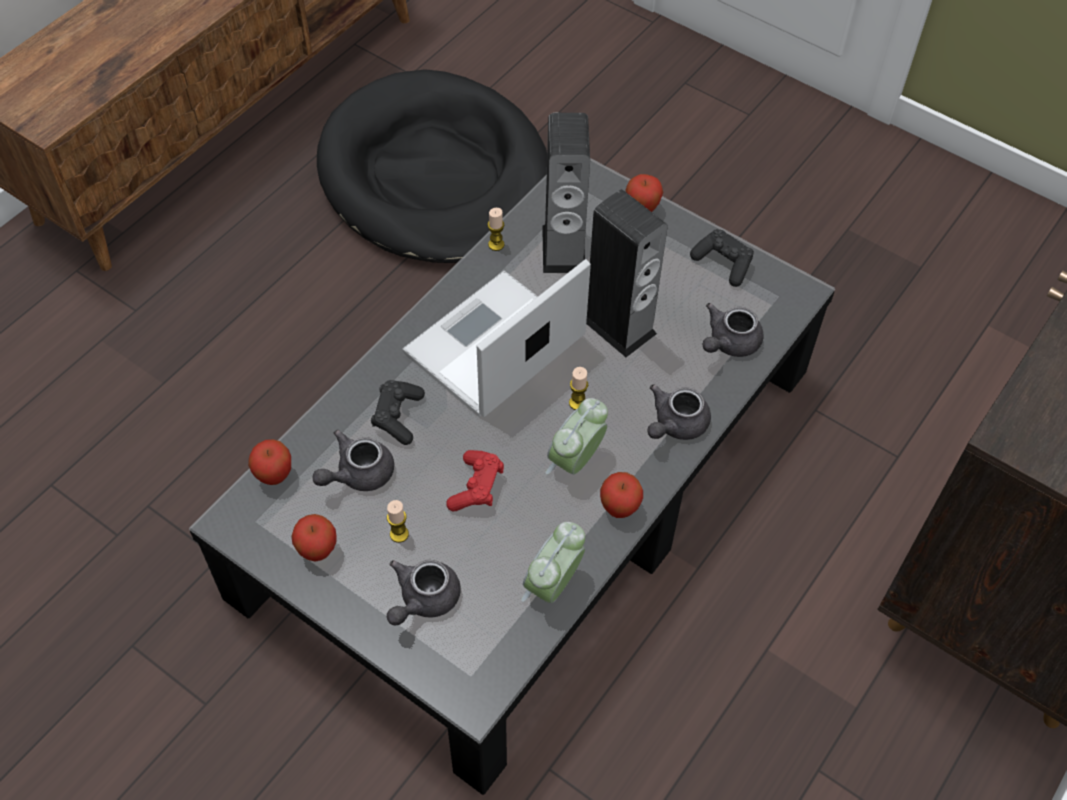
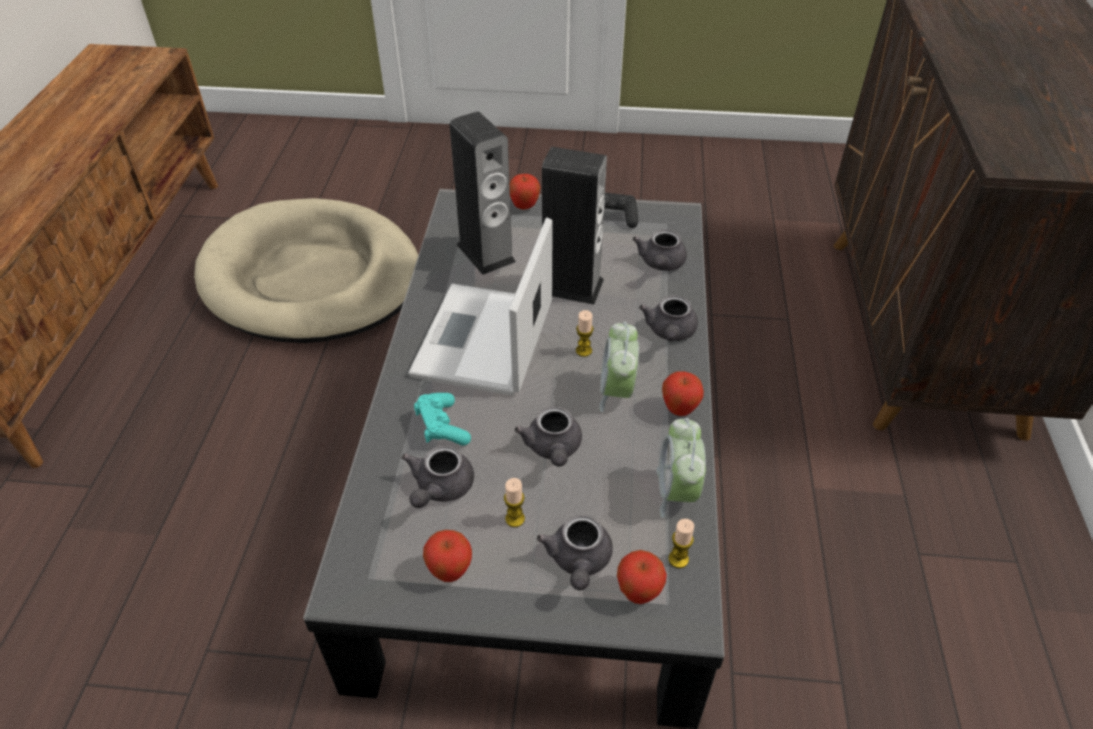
camera: 30 degrees left, 10 degrees down
apple [248,439,291,485] -> apple moved to [617,550,667,604]
black dog bed [317,69,547,263] -> beige dog bed [194,198,418,343]
black game controller [371,380,425,445] -> turquoise game controller [414,393,471,446]
red game controller [446,450,504,511] -> grey teapot [514,406,582,467]
candle [488,208,504,251] -> candle moved to [668,519,694,568]

